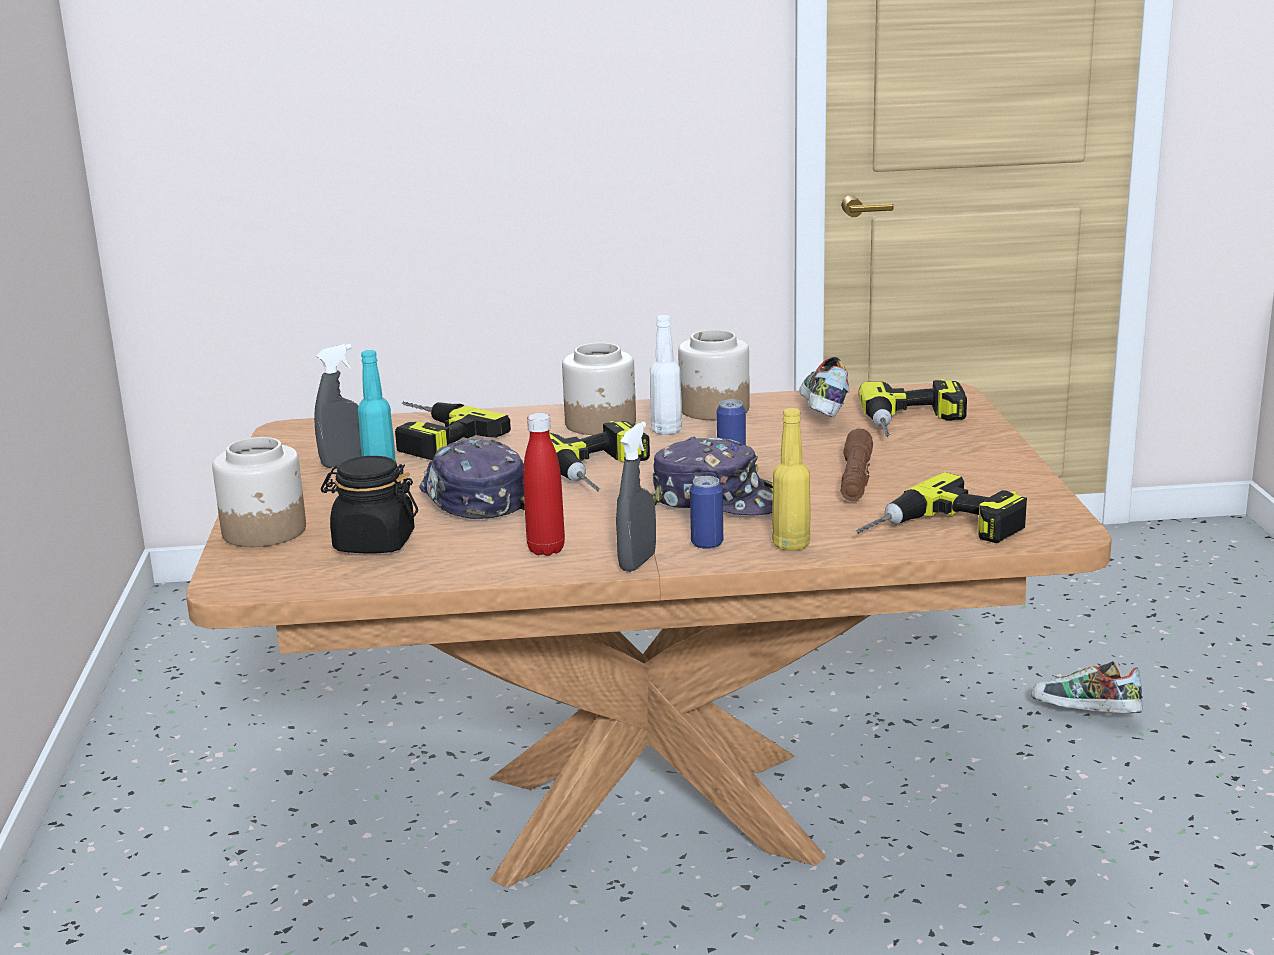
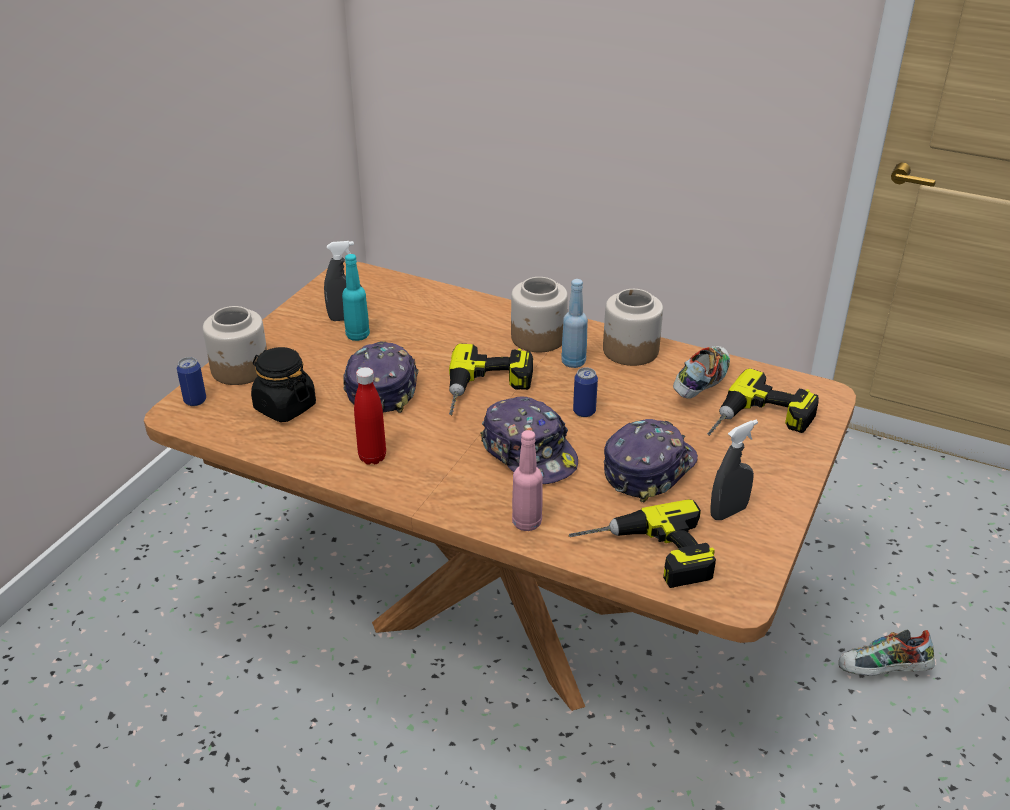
camera: 30 degrees right, 15 degrees up
power drill [395,401,511,460] -> none
grey spray bottle [616,422,656,572] -> grey spray bottle moved to [710,420,758,520]
white bottle [650,315,682,435] -> blue bottle [561,279,588,368]
can [690,476,723,549] -> can moved to [177,357,206,406]
yellow bottle [772,408,810,551] -> pink bottle [512,430,543,531]
brown flashlight [841,429,873,501] -> cap [604,419,698,502]
shoe [1031,661,1143,713] -> shoe turned 60 degrees counterclockwise [838,630,935,676]

